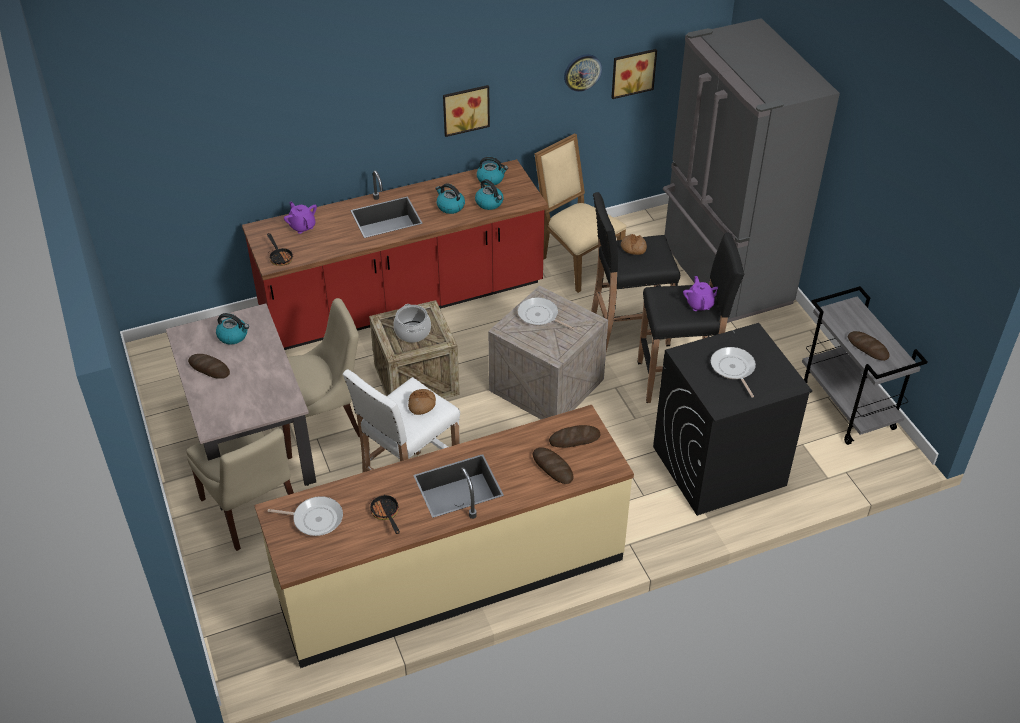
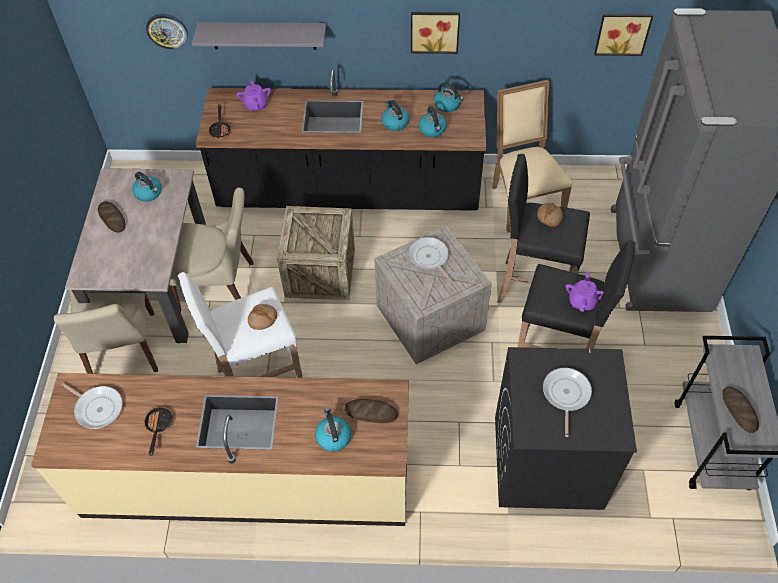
camera: 25 degrees right, 10 degrees up
red counter [242,159,548,350] -> black counter [196,70,486,211]
cooking pot [393,304,431,342] -> none
bread [533,447,573,484] -> kettle [315,408,351,452]
wall clock [564,54,602,92] -> wall clock moved to [146,14,188,49]
none -> grey shelf [192,22,326,50]

